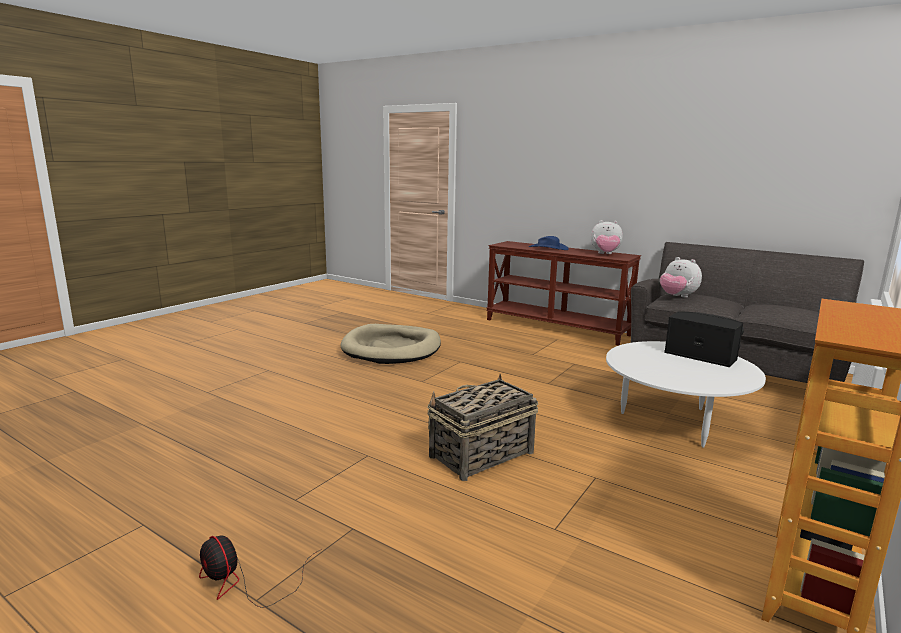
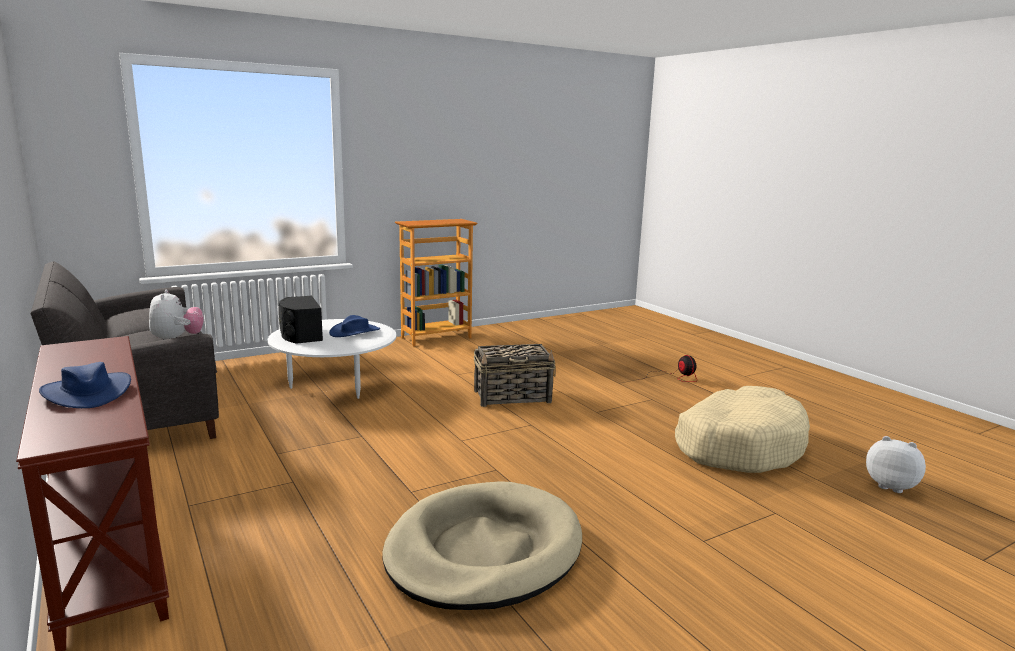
camera: 155 degrees left, 0 degrees up
plush toy [591,220,623,254] -> plush toy moved to [866,436,926,493]
none -> blue hat [329,315,380,337]
none -> beige dog bed [675,386,810,473]

